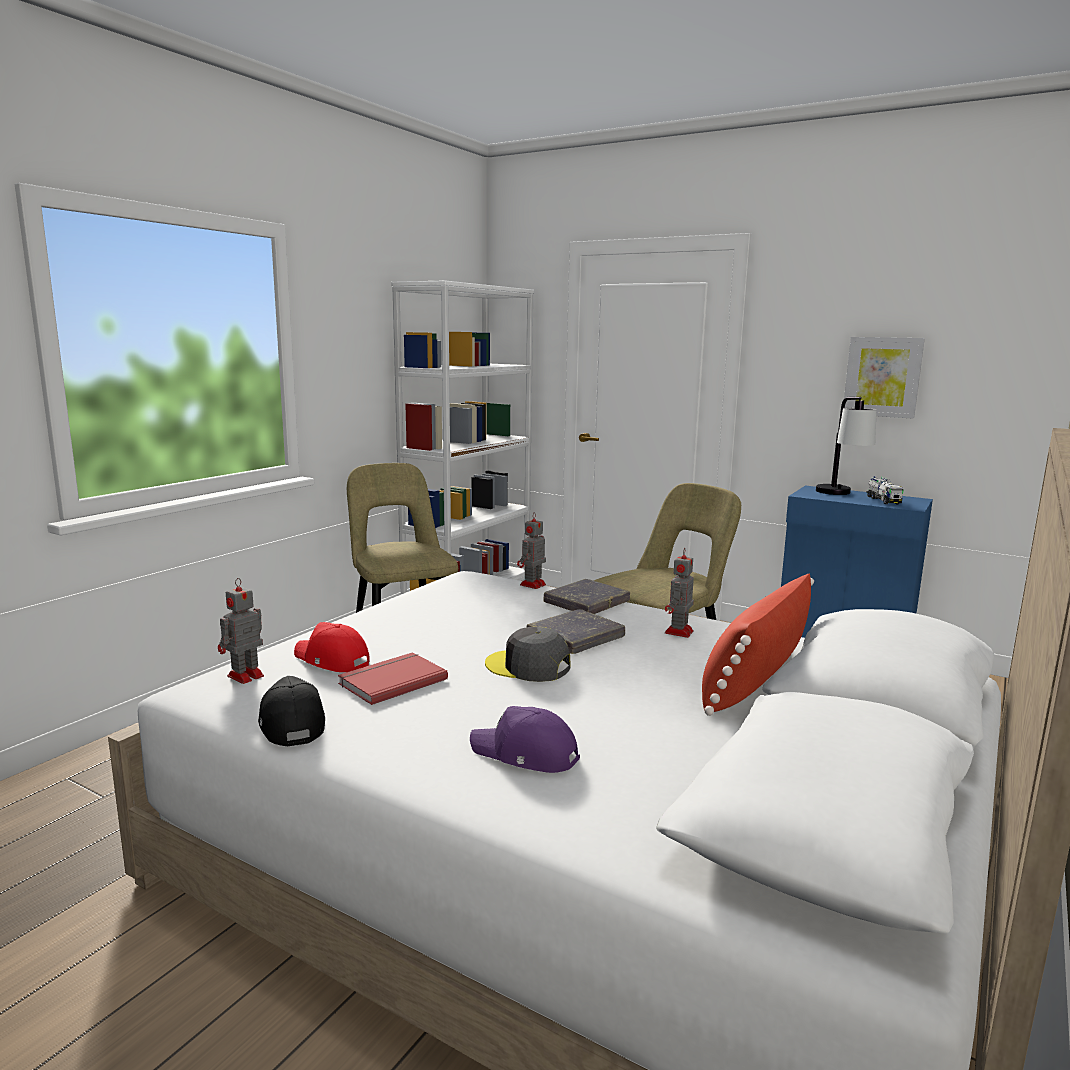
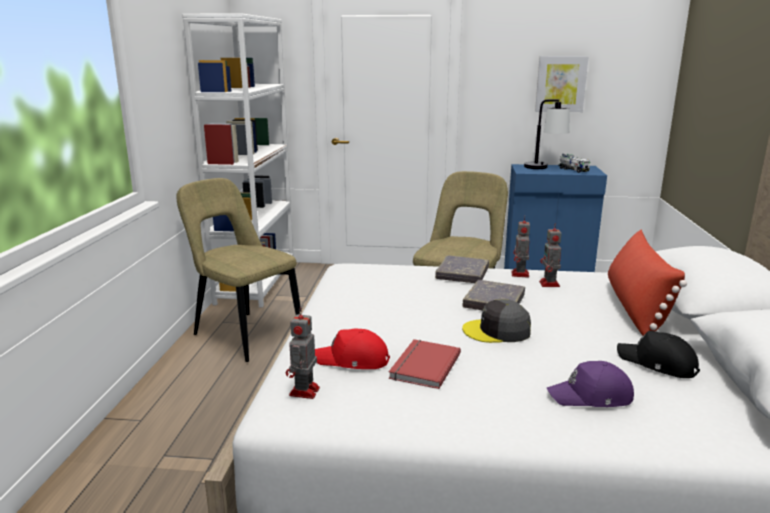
camera: 25 degrees left, 5 degrees up
black cap [258,676,325,746] -> black cap moved to [617,331,700,378]
toy robot [517,512,546,589] -> toy robot moved to [512,217,530,278]

